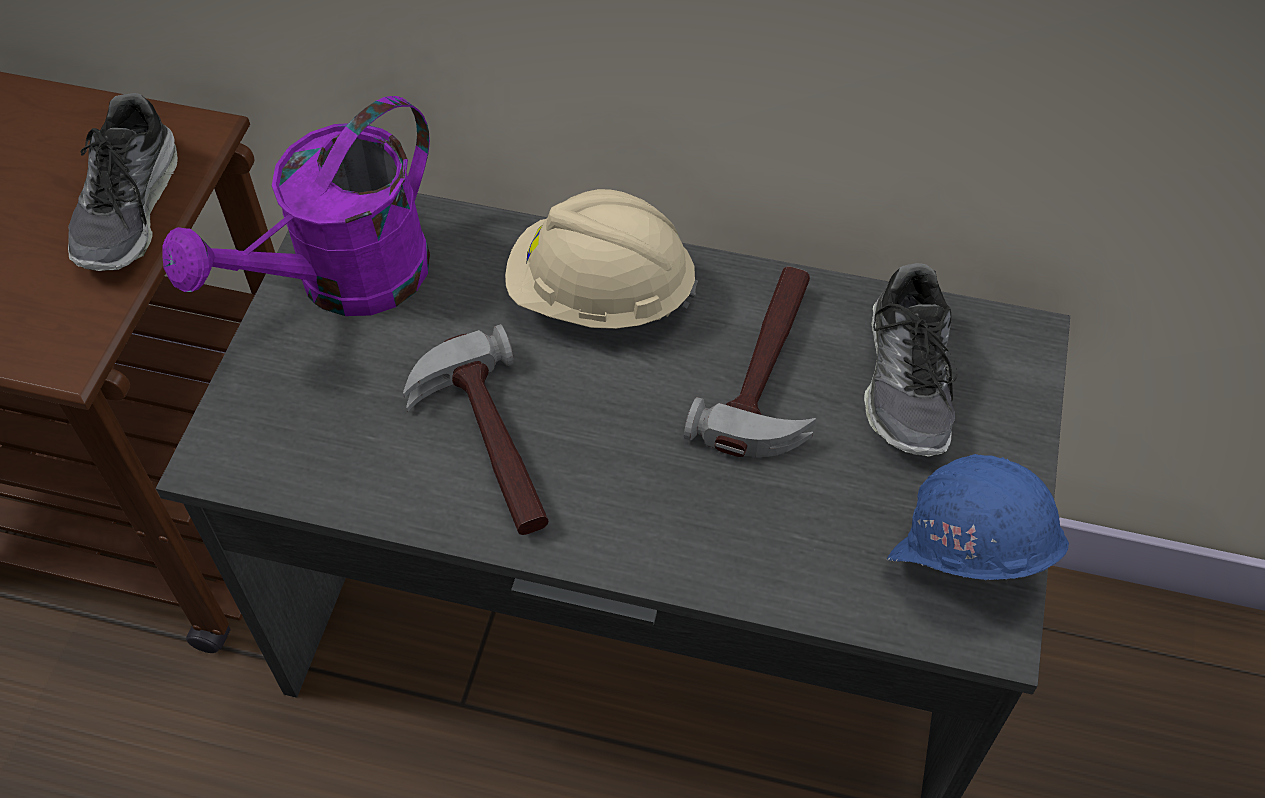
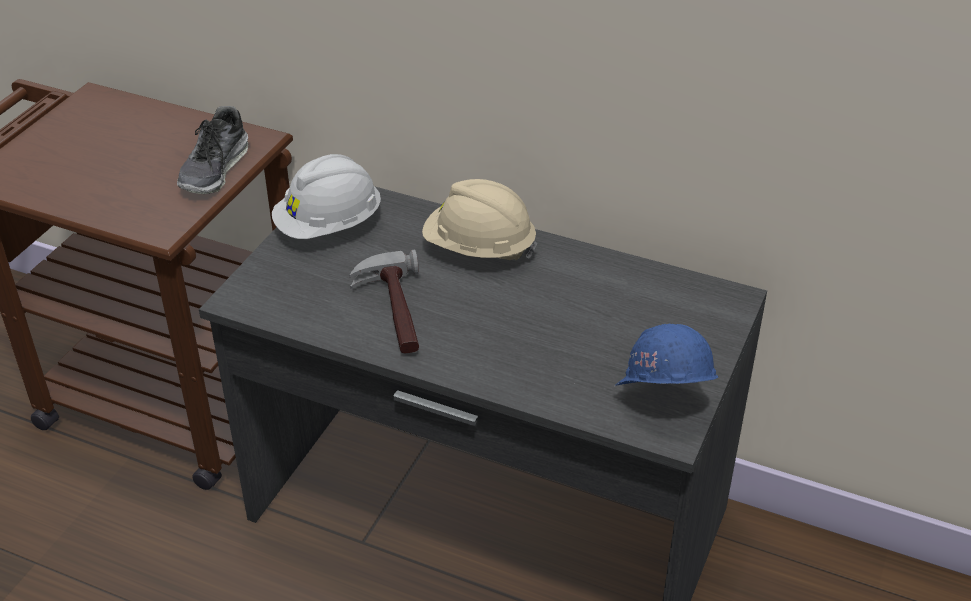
camera: 10 degrees right, 15 degrees down
purple watering can [162,96,430,316] -> white hard hat [272,154,381,239]
hammer [684,266,816,457] -> none
shoe [864,263,957,457] -> none

